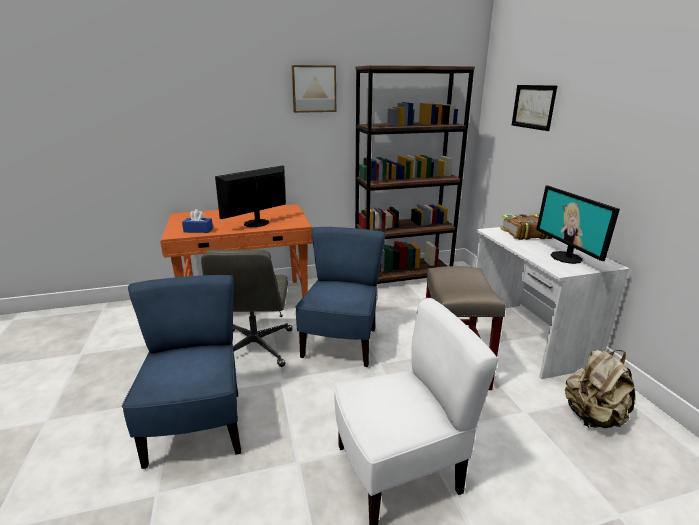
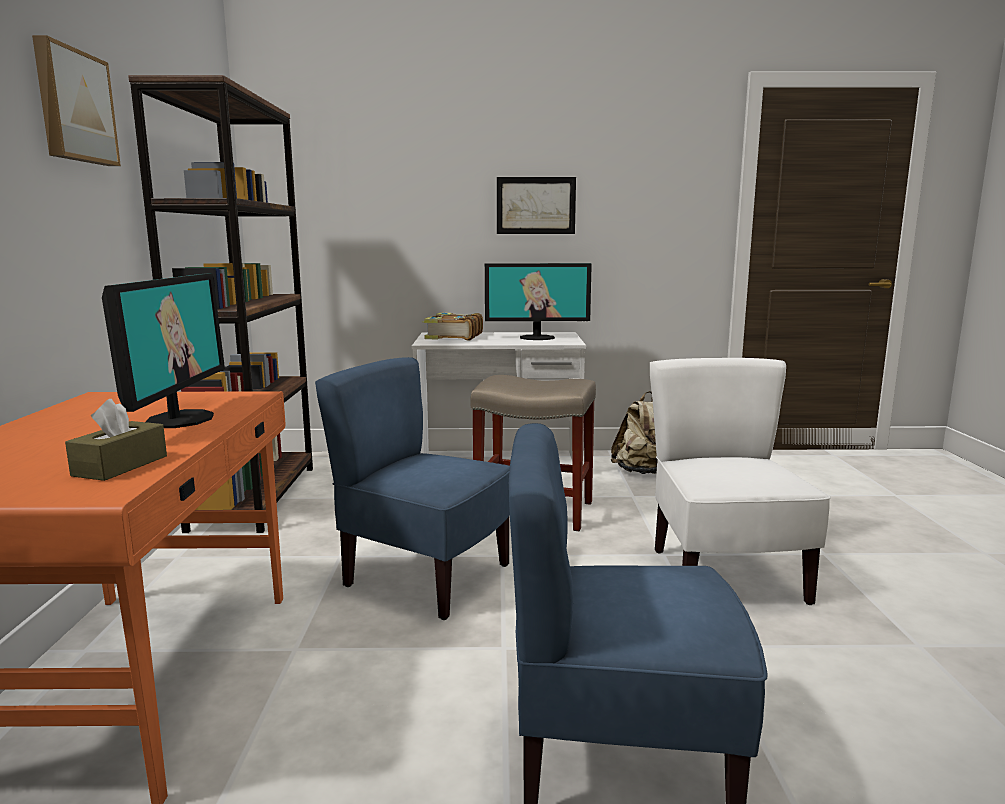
camera: 75 degrees left, 10 degrees down
blue tissue box [182,209,213,233] -> brown tissue box [65,399,167,481]
grey office chair [201,249,292,367] -> none
monitor [215,166,286,227] -> monitor turned 150 degrees counterclockwise [102,273,225,428]
picture [512,85,557,131] -> picture moved to [497,177,576,234]

